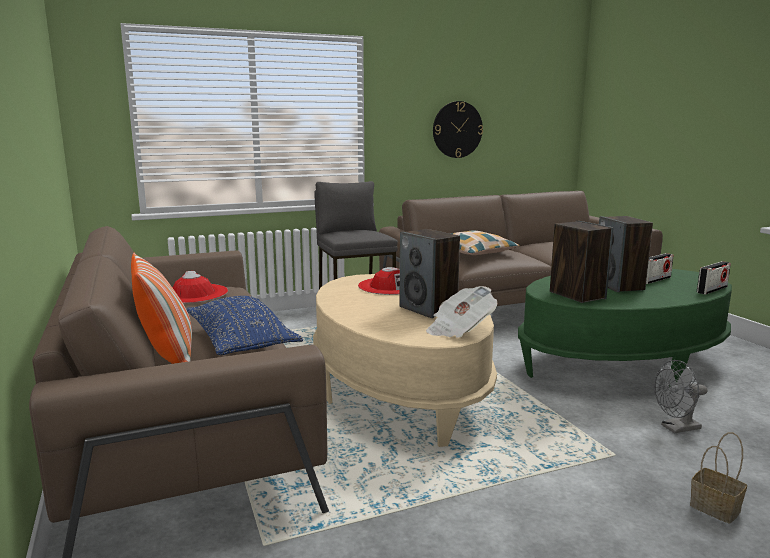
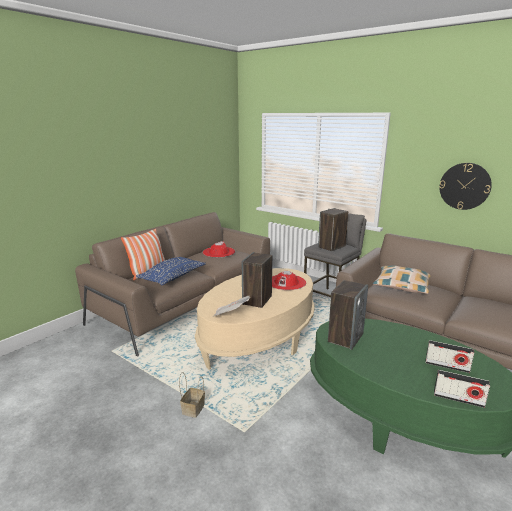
camera: 60 degrees right, 5 degrees up
speaker [599,216,653,292] -> speaker moved to [318,208,348,251]
grey fan [654,360,707,433] -> none
basket [690,432,747,524] -> basket moved to [179,372,205,418]

